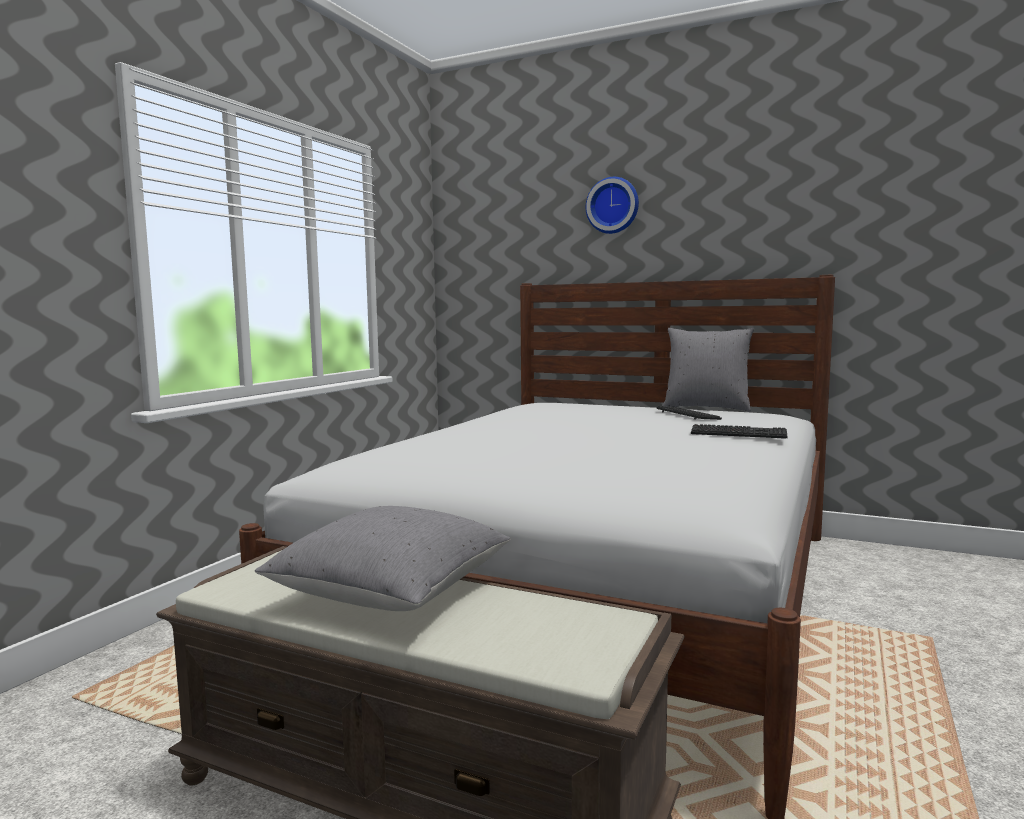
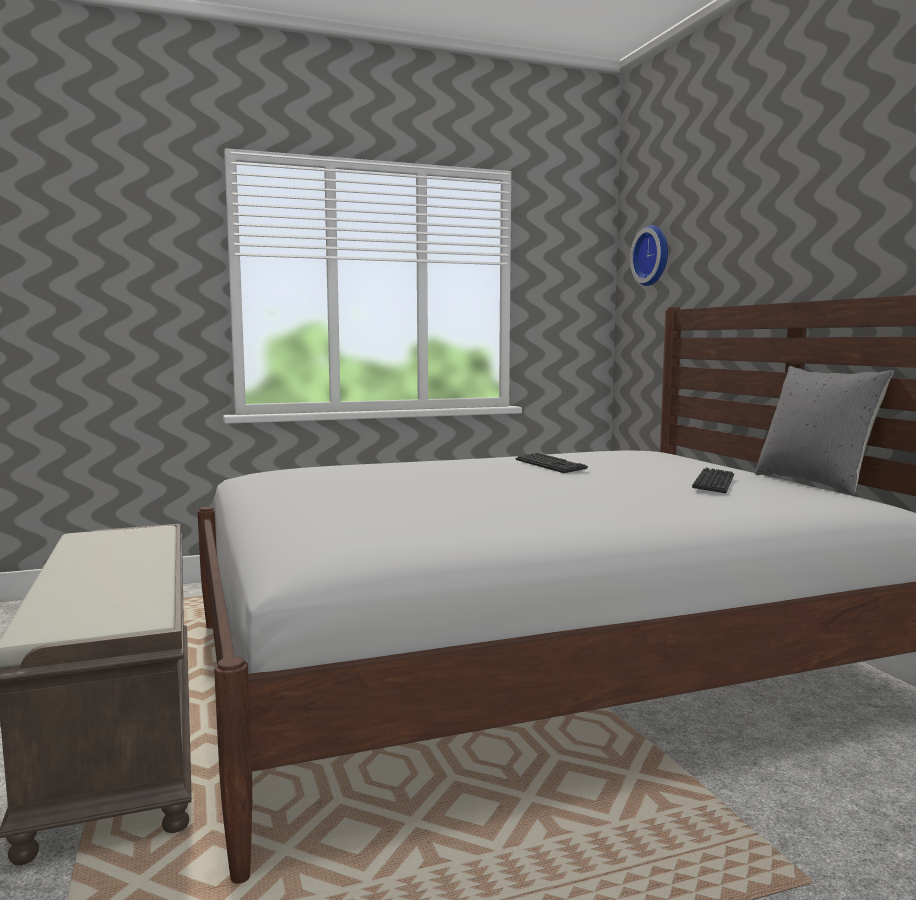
camera: 45 degrees right, 0 degrees up
grey pillow [255,506,511,611] -> none
wall clock [586,177,639,234] -> wall clock moved to [630,225,668,286]
keyboard [691,424,788,439] -> keyboard moved to [516,453,588,473]

